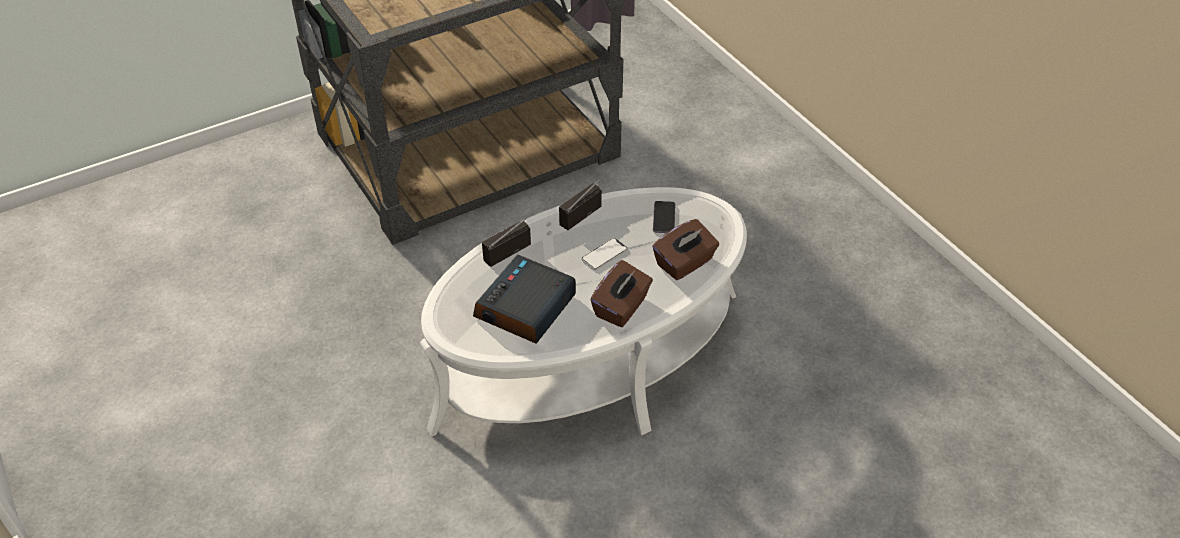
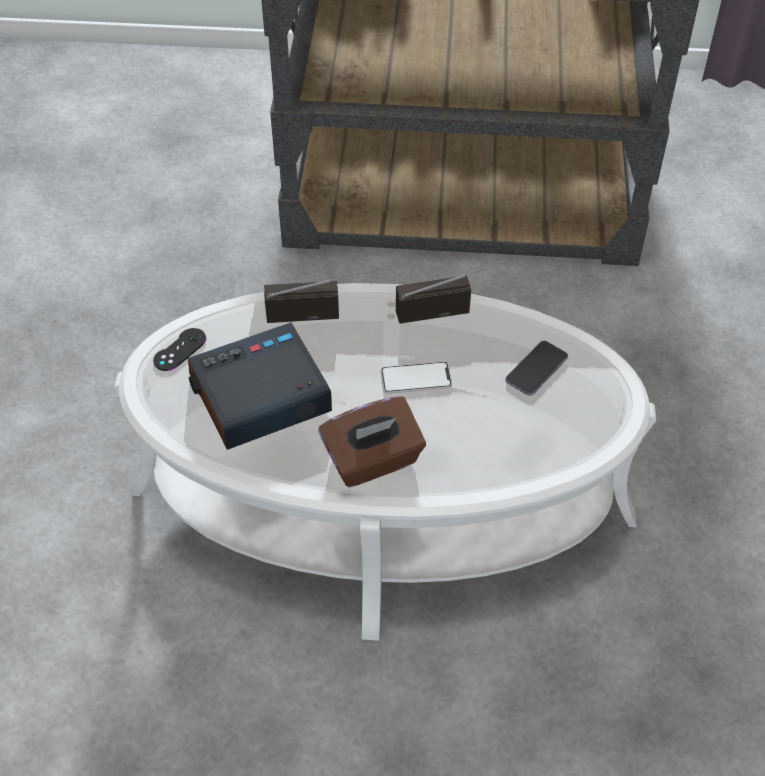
camera: 35 degrees right, 5 degrees up
brown tissue box [652,219,719,280] -> none
none -> black game controller [153,328,206,371]

